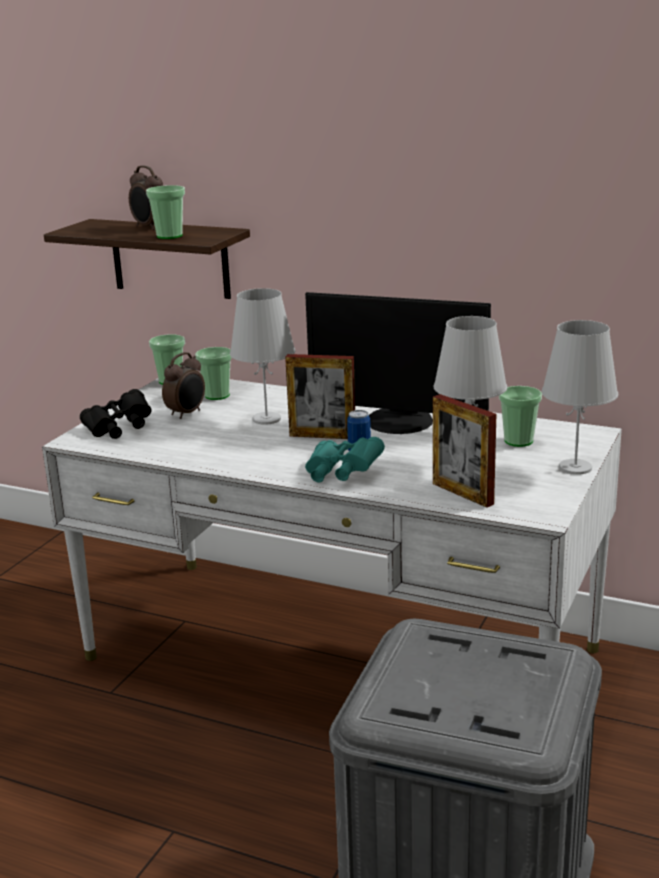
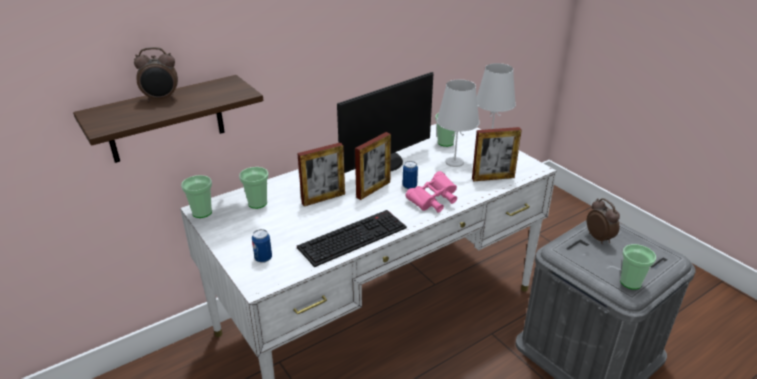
camera: 60 degrees left, 10 degrees up
black binoculars [80,389,152,439] -> can [252,229,272,263]
cup [146,185,185,239] -> cup moved to [620,244,656,290]
alarm clock [162,352,205,419] -> alarm clock moved to [587,198,620,244]
white table lamp [230,288,295,425] -> picture frame [297,142,345,206]
turquoise binoculars [305,437,385,483] -> pink binoculars [406,171,457,213]
none -> keyboard [297,210,407,267]

